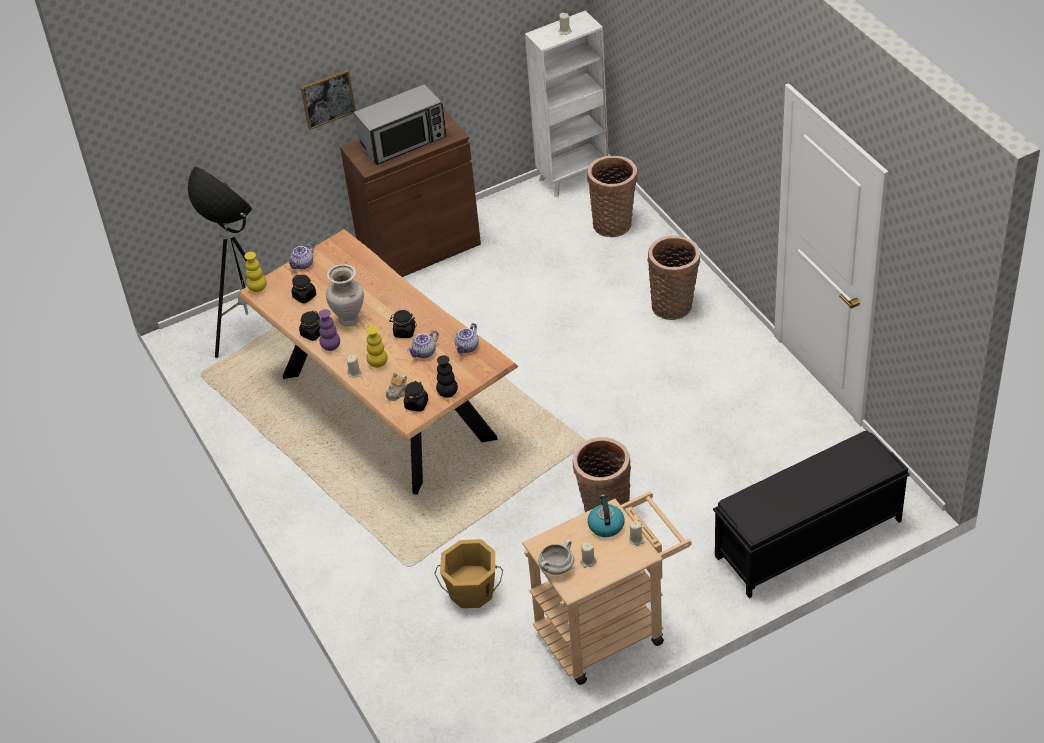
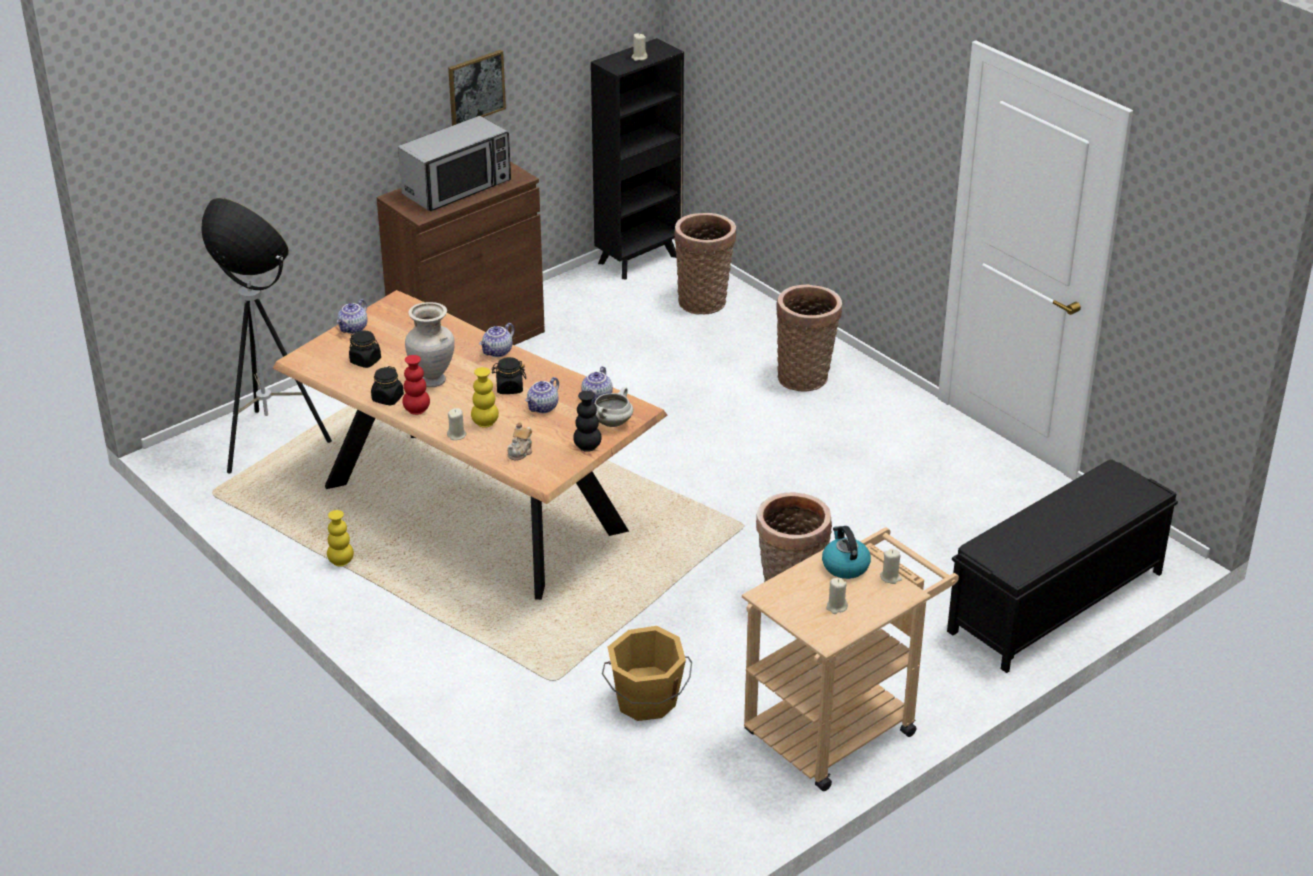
camera: 15 degrees left, 10 degrees down
yellow vase [244,252,267,293] -> yellow vase moved to [327,510,354,567]
picture [300,69,356,130] -> picture moved to [448,50,506,126]
purple vase [318,309,340,351] -> red vase [402,355,430,415]
black jar [404,382,428,412] -> none
white bookcase [525,10,608,197] -> black bookcase [591,38,684,279]
white cooking pot [538,540,574,575] -> white cooking pot moved to [594,387,633,427]
none -> teapot [479,323,514,357]

